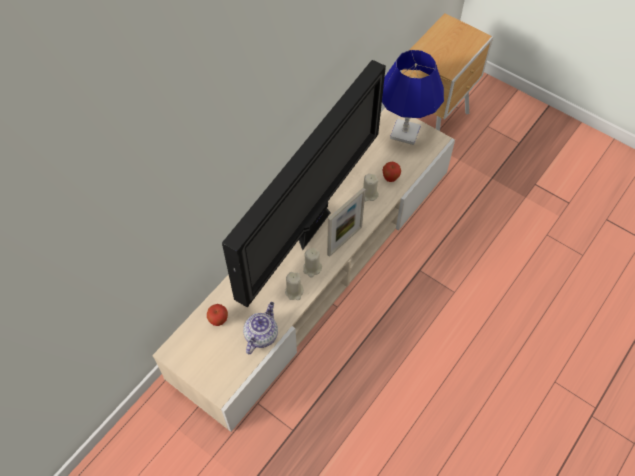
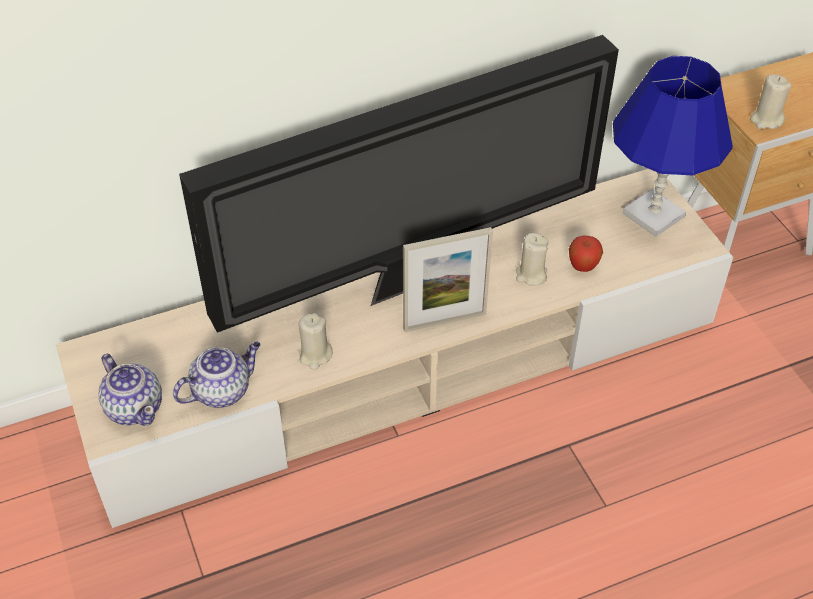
camera: 30 degrees right, 10 degrees down
apple [207,304,228,326] -> none
beige candle [303,248,322,278] -> beige candle moved to [750,74,791,129]
none -> teapot [98,354,162,426]

